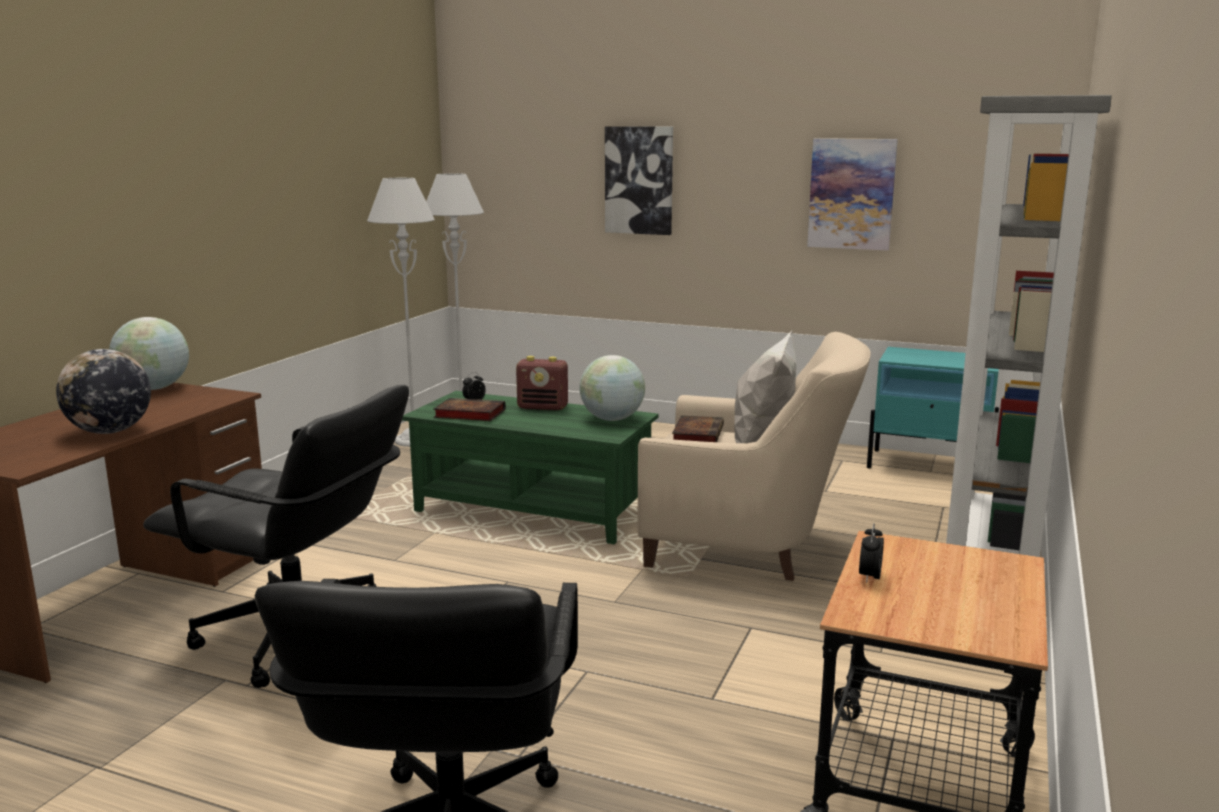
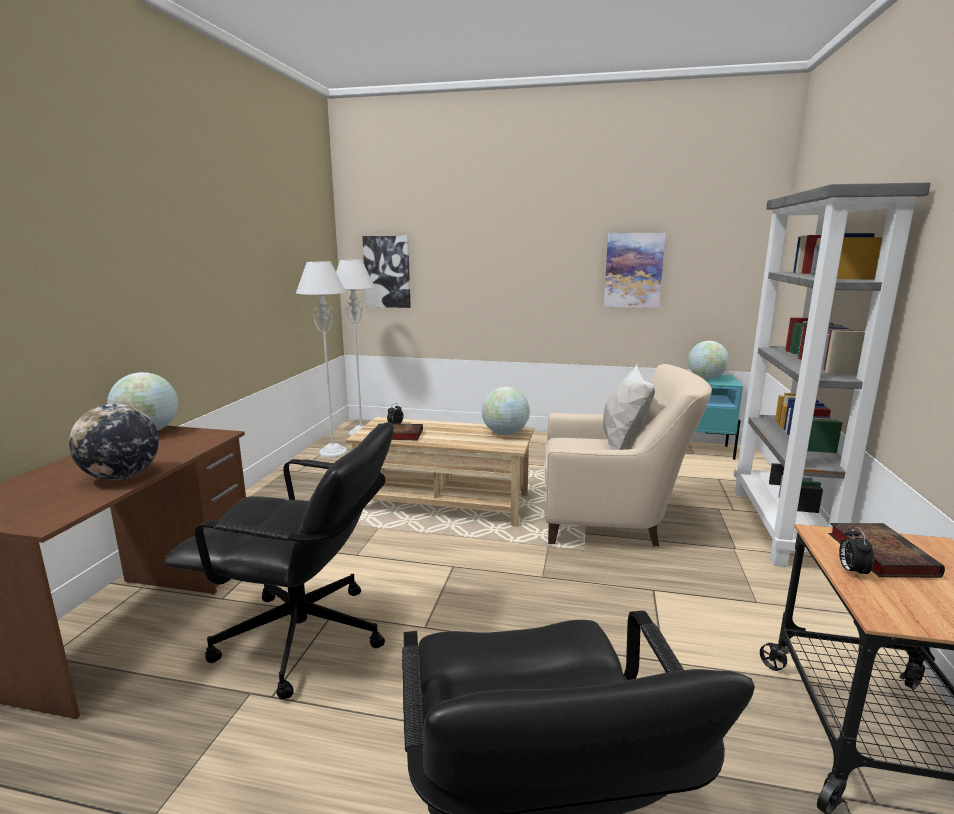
camera: 10 degrees left, 0 degrees up
green coffee table [402,391,658,544] -> beige coffee table [346,417,534,527]
radio [516,356,568,411] -> none
picture [605,126,673,235] -> picture moved to [362,236,411,308]
book [672,416,724,442] -> book moved to [828,523,945,578]
none -> globe [688,341,729,379]

